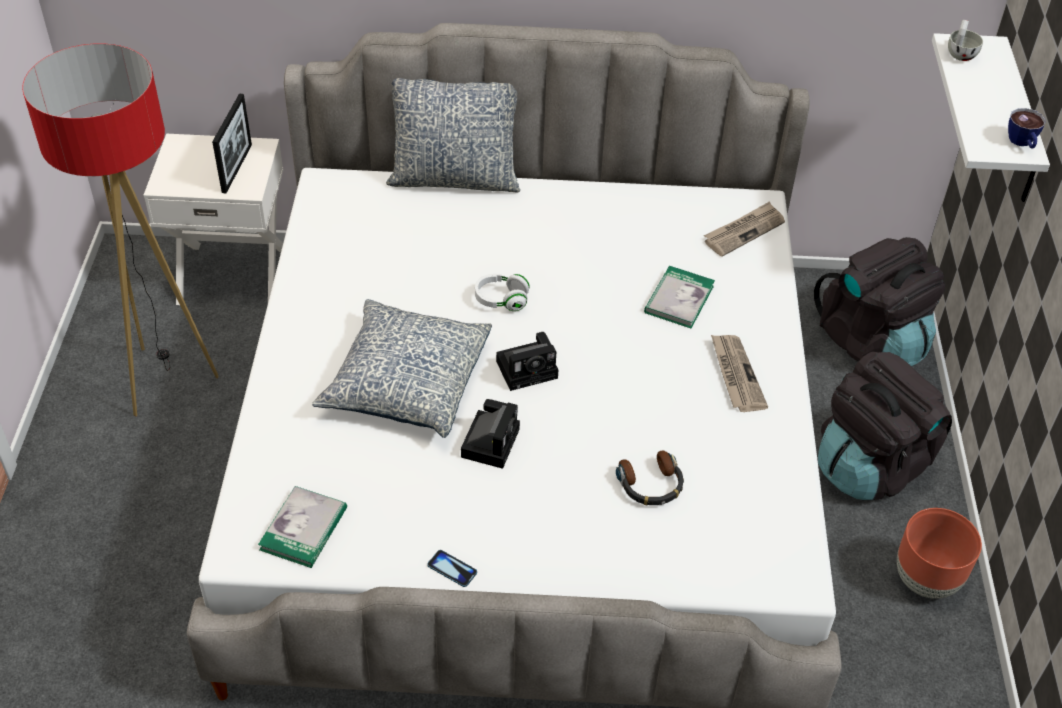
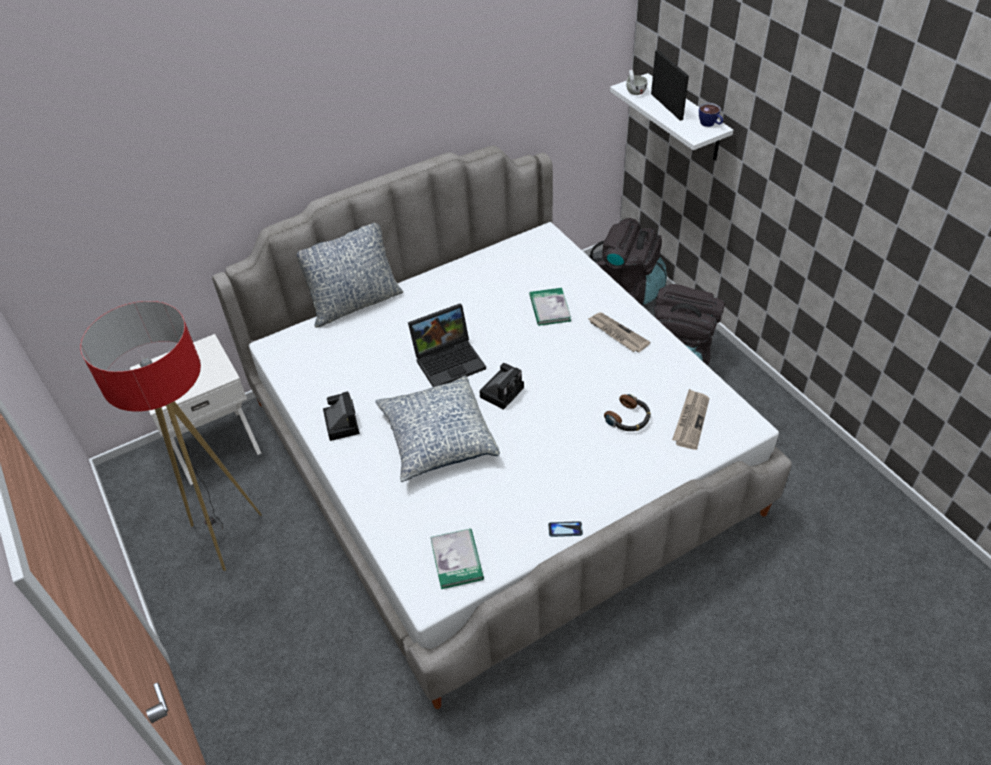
camera: 30 degrees left, 0 degrees up
picture frame [212,93,252,194] -> picture frame moved to [651,50,689,121]
camera [461,399,520,469] -> camera moved to [323,391,360,441]
white headphones [475,274,530,311] -> laptop [408,303,486,387]
newspaper [704,201,785,257] -> newspaper moved to [672,389,710,450]
brown planter [897,508,982,599] -> none

